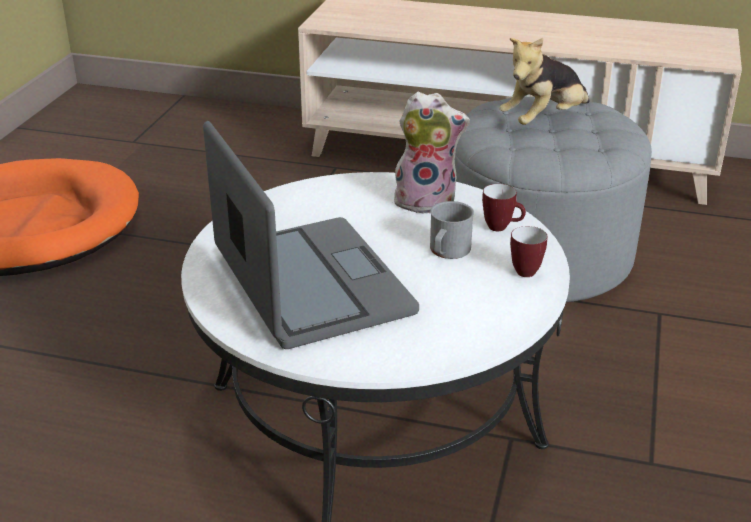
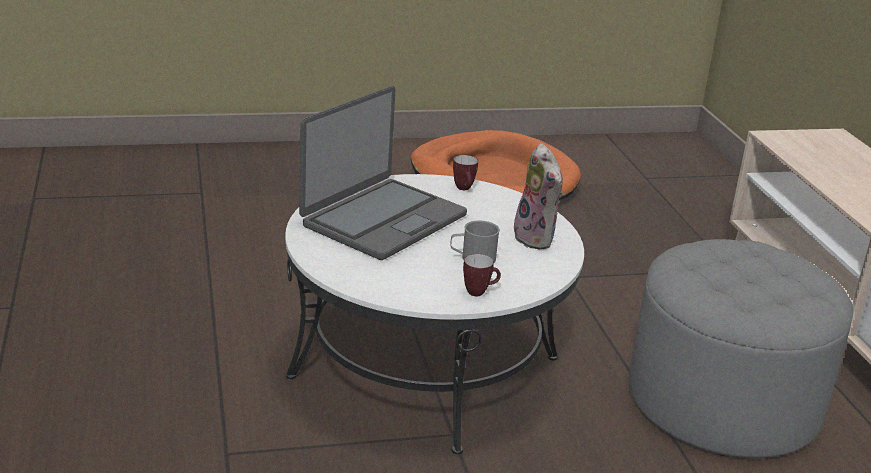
camera: 60 degrees right, 5 degrees down
mug [482,184,526,231] -> mug moved to [453,155,478,190]
plush toy [499,38,590,125] -> none

